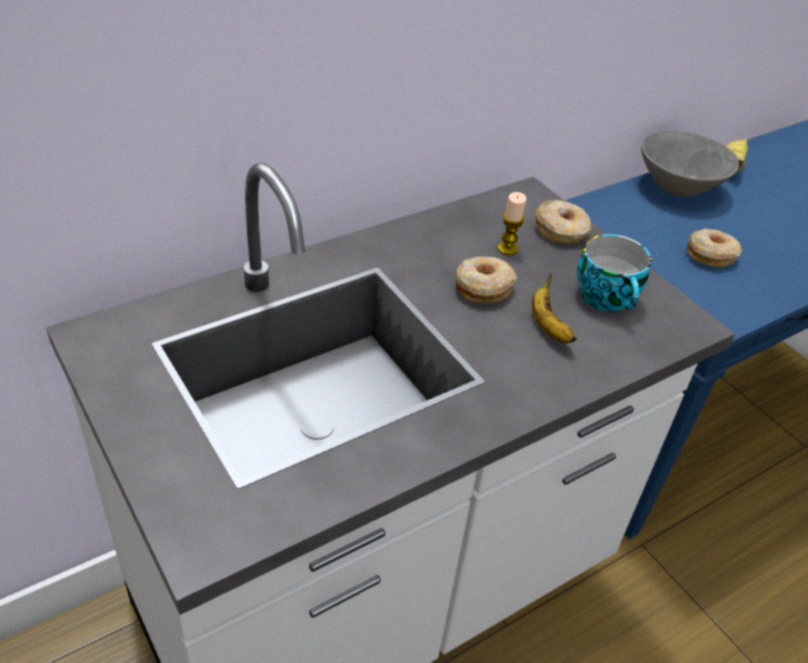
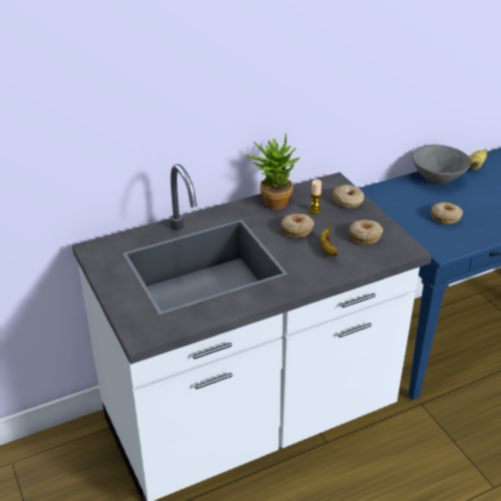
camera: 10 degrees right, 5 degrees down
cup [577,234,652,311] -> donut [349,220,383,244]
none -> potted plant [245,133,300,210]

